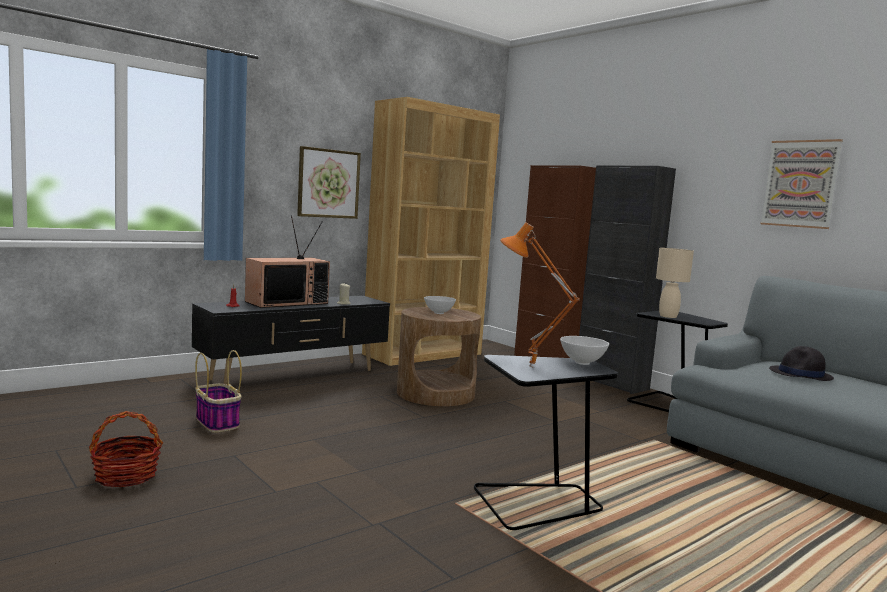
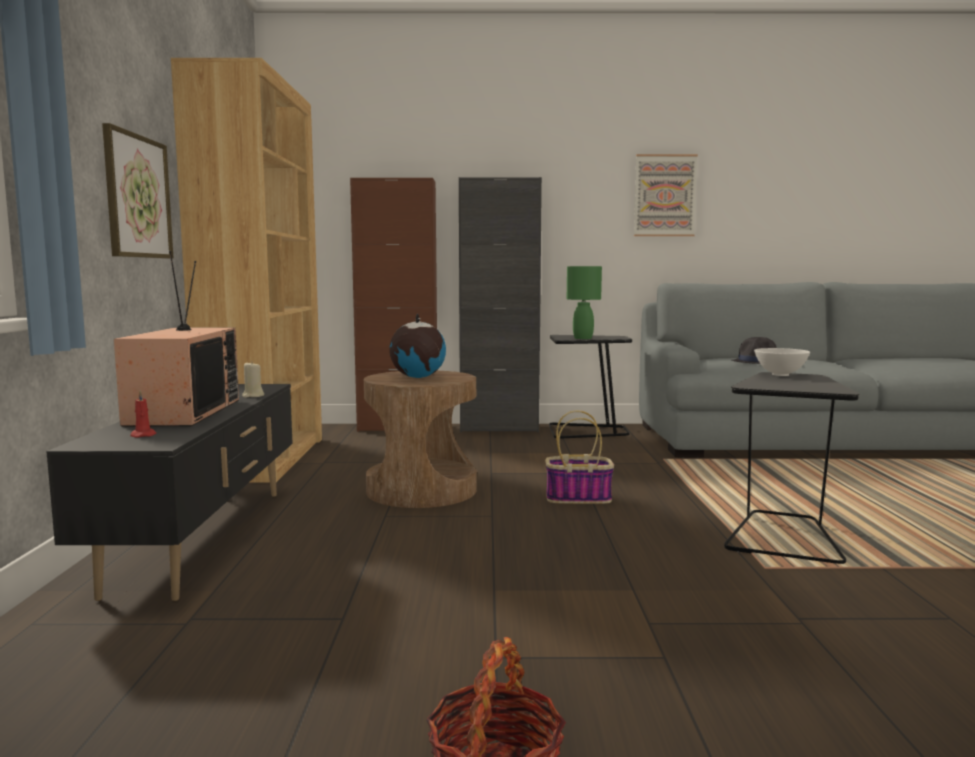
camera: 50 degrees left, 0 degrees up
basket [195,350,242,433] -> basket moved to [545,410,614,504]
white bowl [424,296,456,314] -> globe [389,314,446,378]
orange table lamp [500,222,580,368] -> none
beige table lamp [656,248,694,318] -> green table lamp [567,266,602,339]

